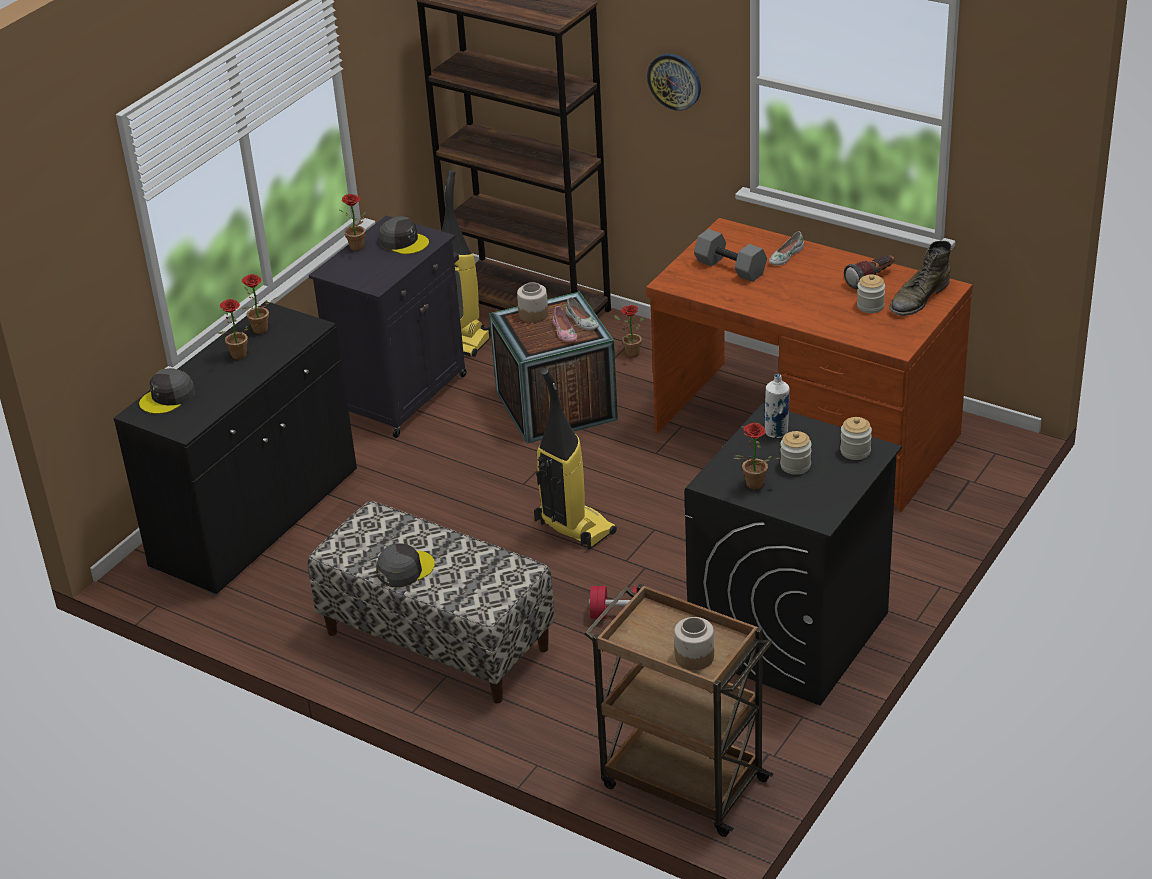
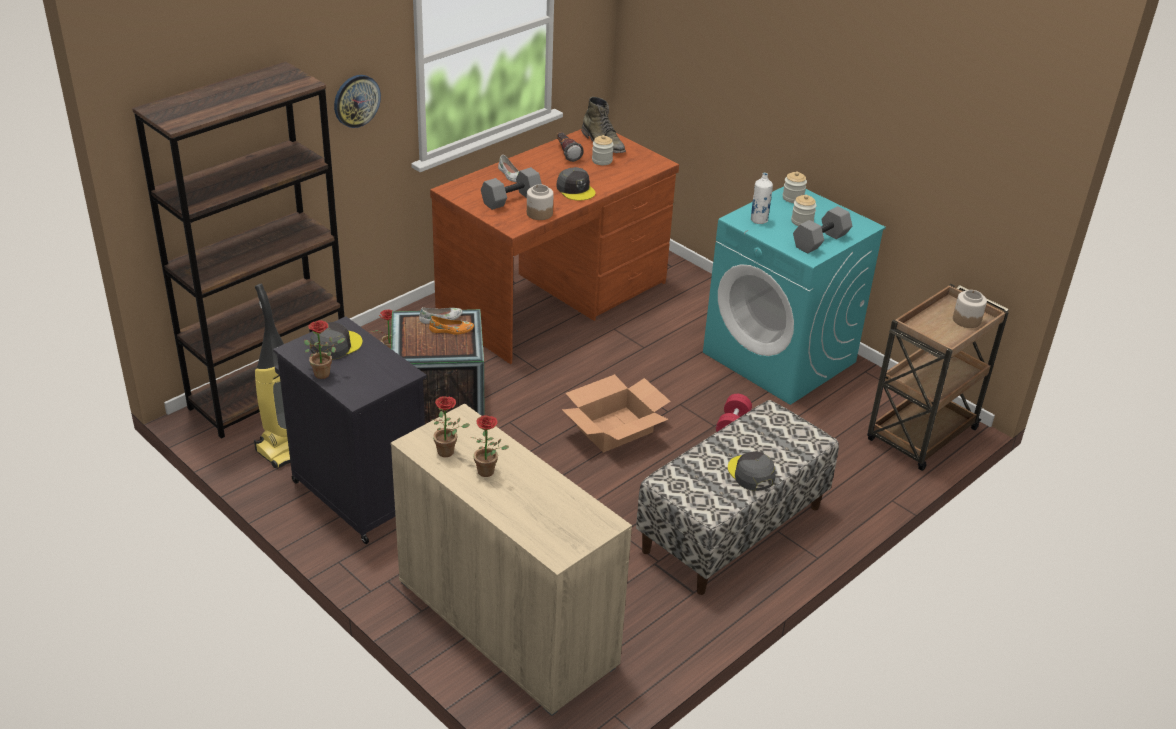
camera: 80 degrees left, 0 degrees up
black cabinet [113,302,357,595] -> beige cabinet [391,403,632,716]
grey cap [139,368,195,414] -> grey cap moved to [556,167,595,201]
jar [517,282,548,323] -> jar moved to [527,184,554,220]
vacuum cleaner [534,368,617,550] -> cardboard box [562,374,671,452]
pink shoe [553,306,577,342] -> orange shoe [429,316,474,335]
black washing machine [685,403,902,706] -> turquoise washing machine [703,186,886,405]
potted plant [733,423,780,489] -> grey dumbbell [793,206,852,254]

